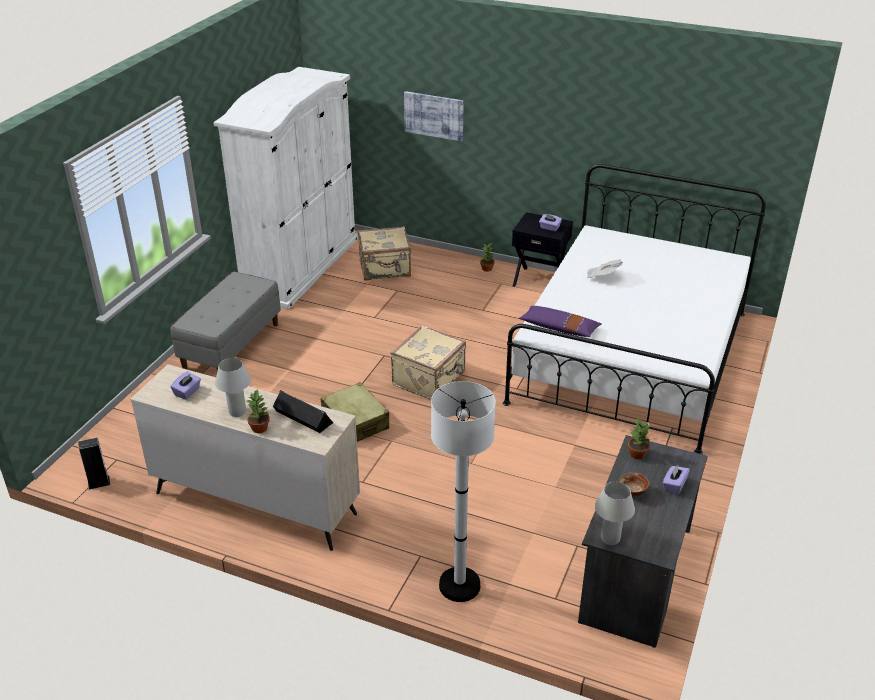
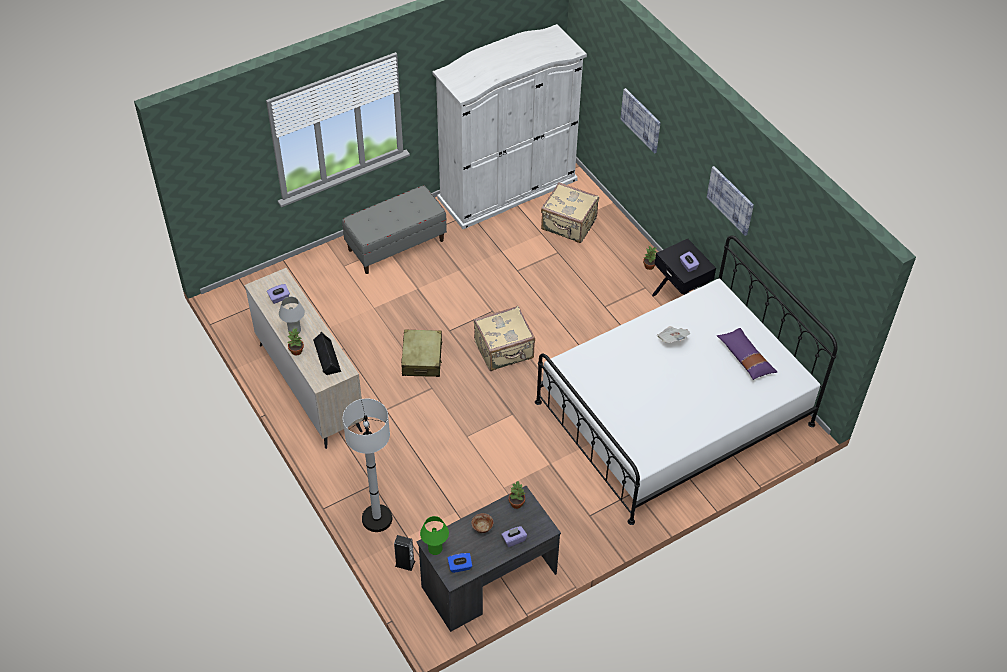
camera: 35 degrees right, 15 degrees up
speaker [78,438,110,490] -> speaker moved to [394,535,415,571]
purple pillow [519,306,601,337] -> purple pillow moved to [717,328,777,380]
white table lamp [595,482,635,545] -> green table lamp [420,516,449,555]
none -> blue tissue box [447,553,472,573]
none -> picture [707,166,754,236]

